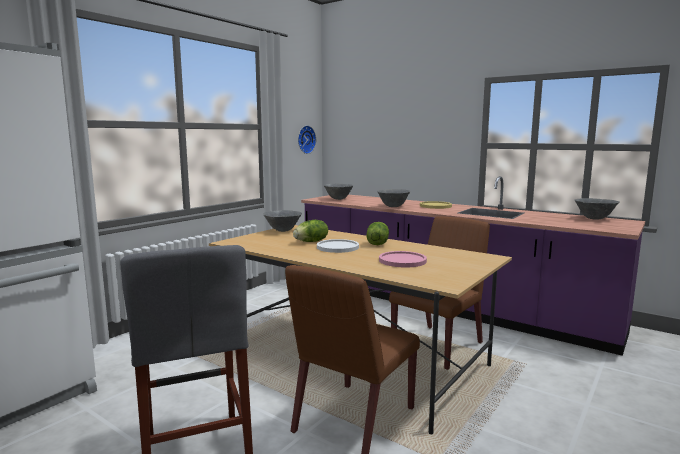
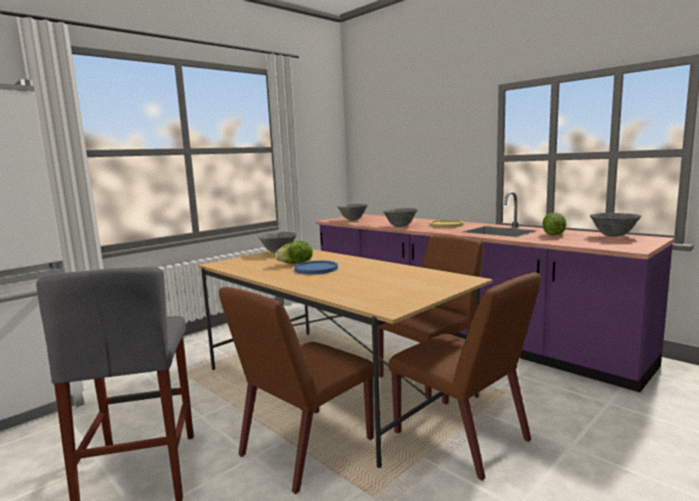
camera: 10 degrees right, 0 degrees up
wall clock [298,125,316,154] -> none
white plate [317,239,359,253] -> blue plate [294,261,338,274]
lettuce [366,222,389,245] -> lettuce moved to [542,213,566,235]
pink plate [379,251,427,267] -> none
none -> brown chair [388,272,541,481]

